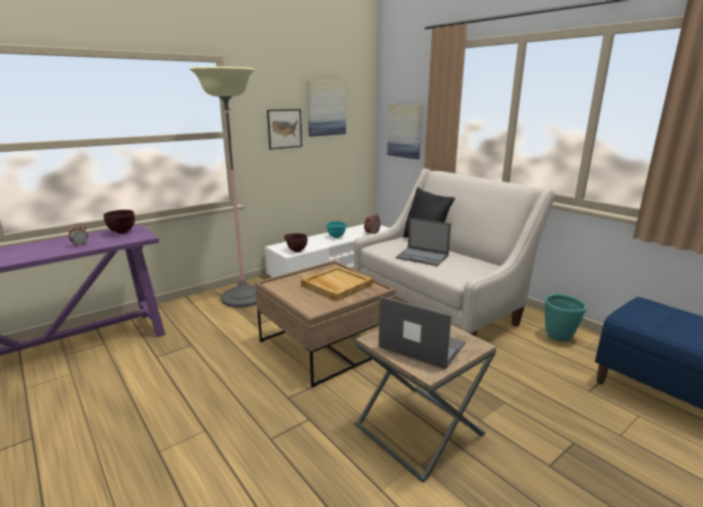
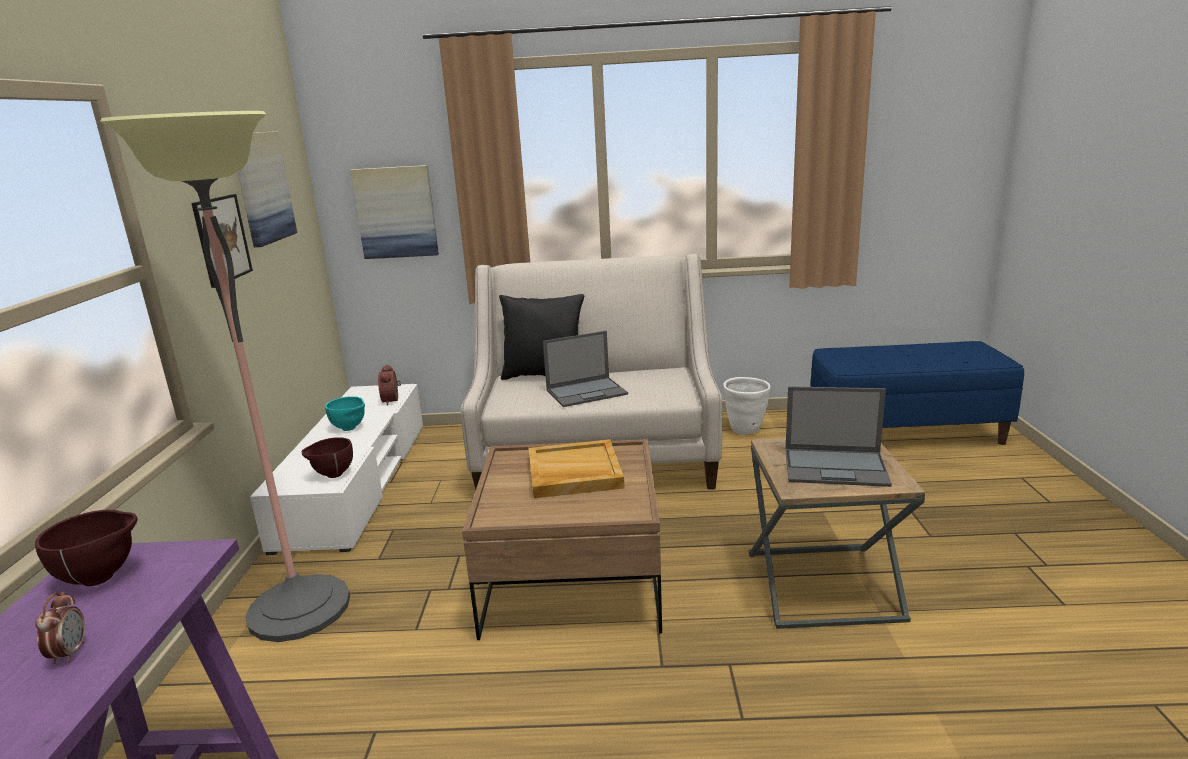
camera: 50 degrees left, 0 degrees up
laptop [378,296,465,369] -> laptop turned 150 degrees counterclockwise [785,386,892,487]
turquoise planter [545,294,587,342] -> white planter [723,377,771,435]

